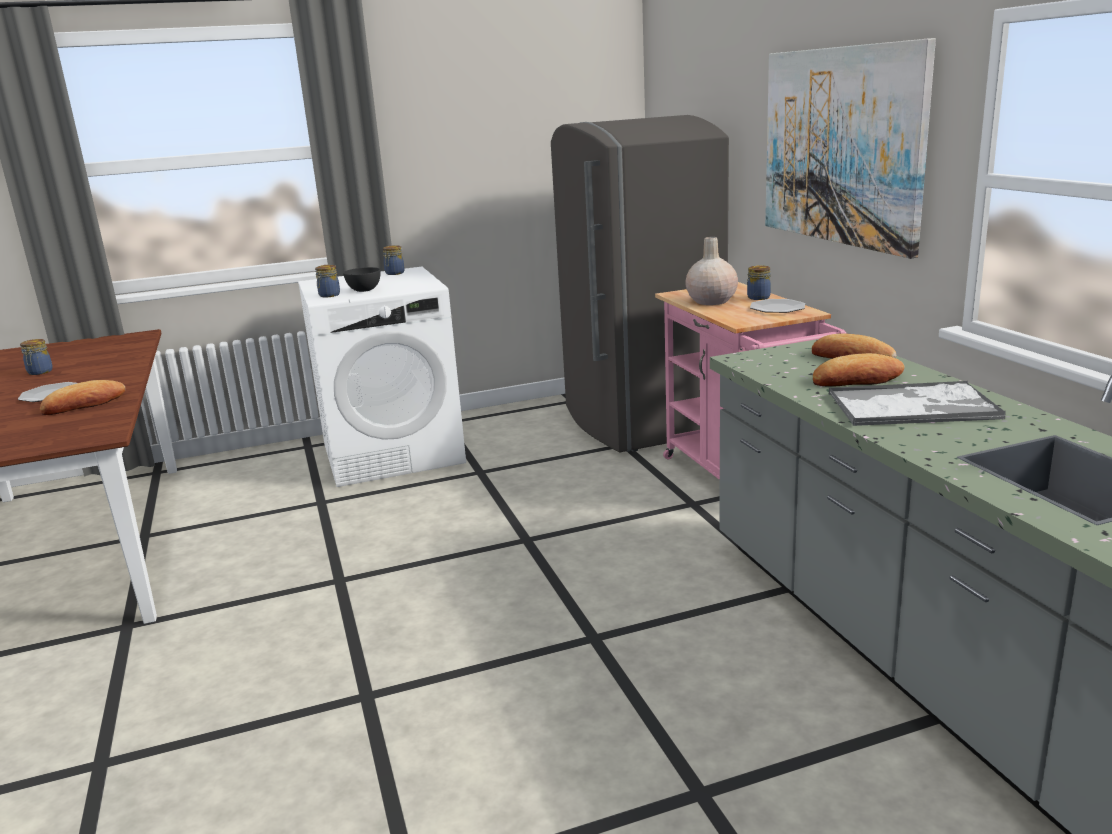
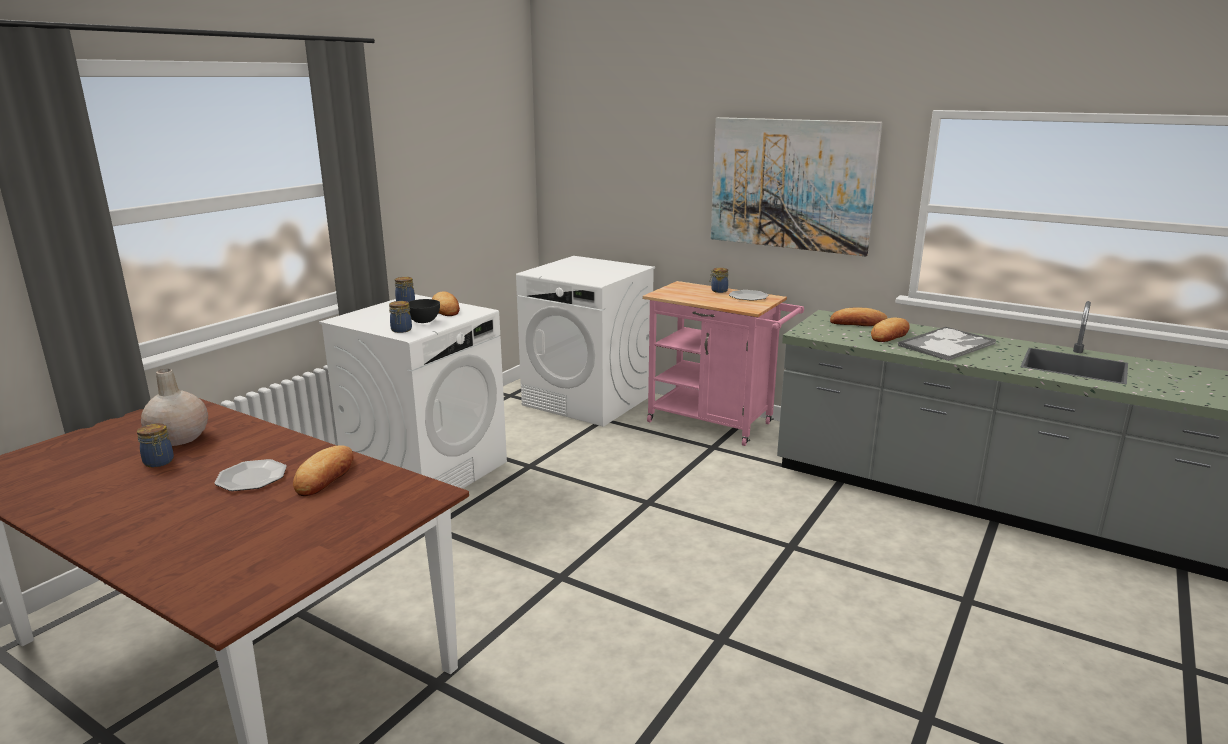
camera: 40 degrees left, 0 degrees up
grey fridge [551,115,729,452] -> white washing machine [516,256,655,427]
beige vase [685,237,738,305] -> beige vase moved to [141,369,208,446]
none -> bread [432,291,460,316]

